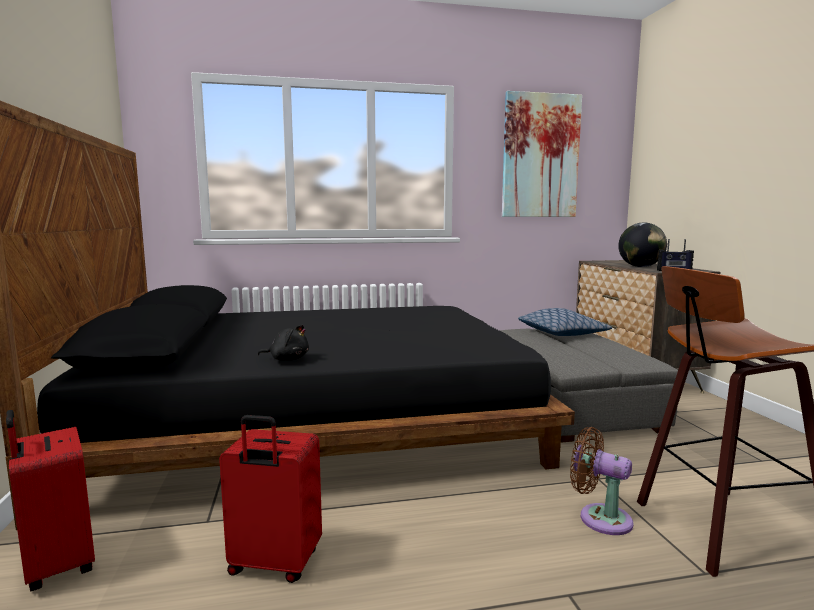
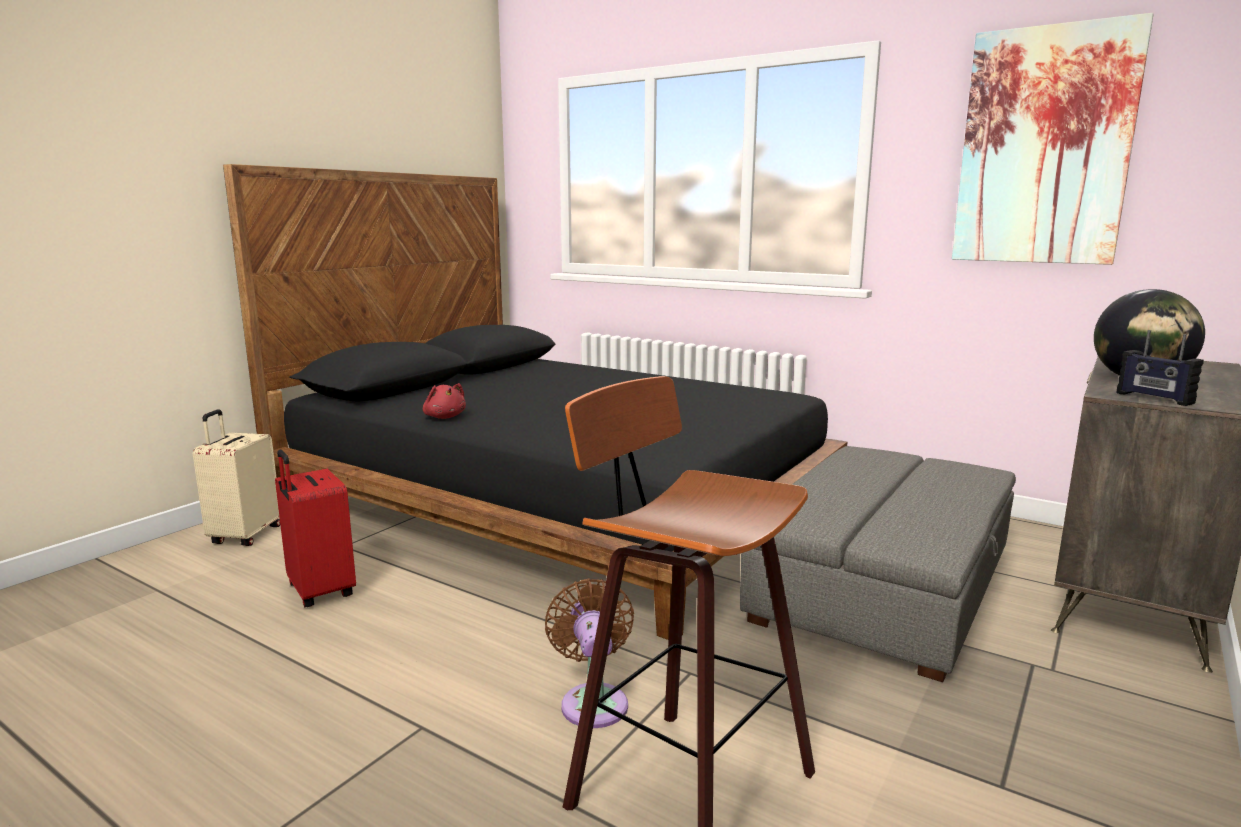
camera: 45 degrees right, 5 degrees up
red suitcase [6,410,95,591] -> beige suitcase [193,409,280,546]
black plush toy [257,325,309,361] -> red plush toy [423,383,466,419]
pillow [518,308,612,336] -> none

